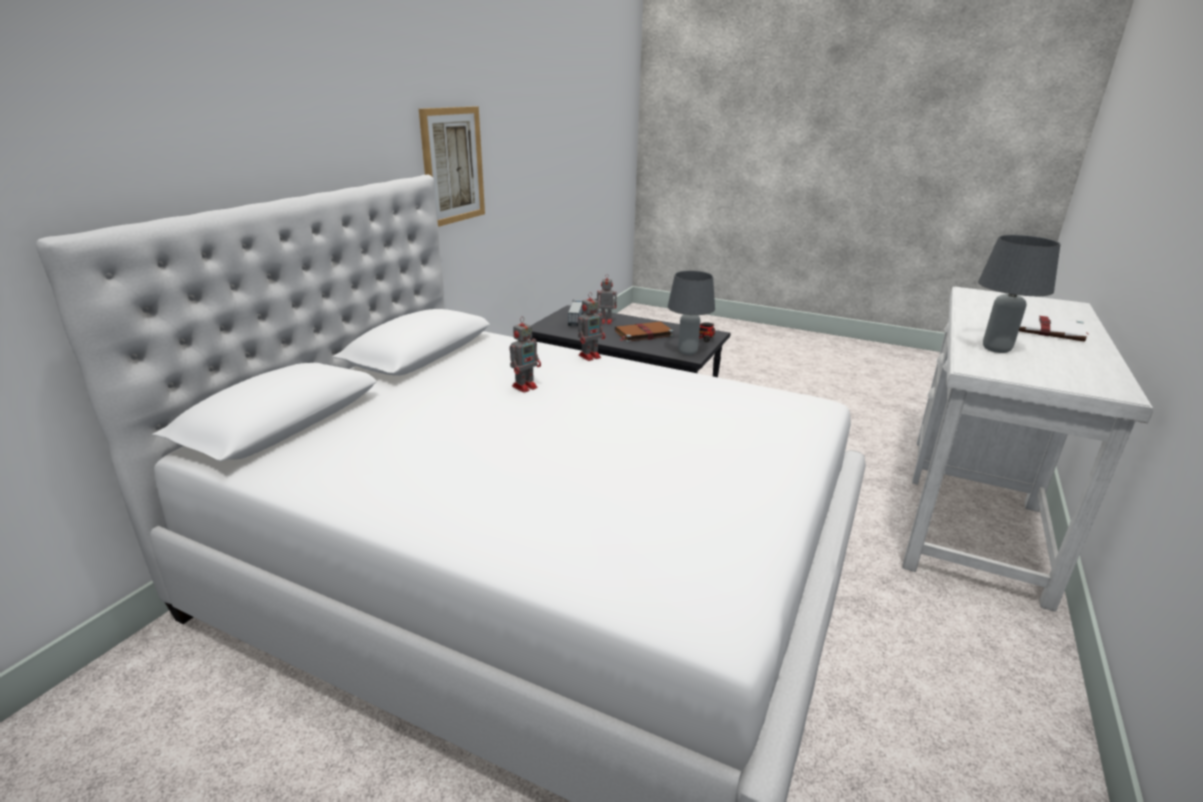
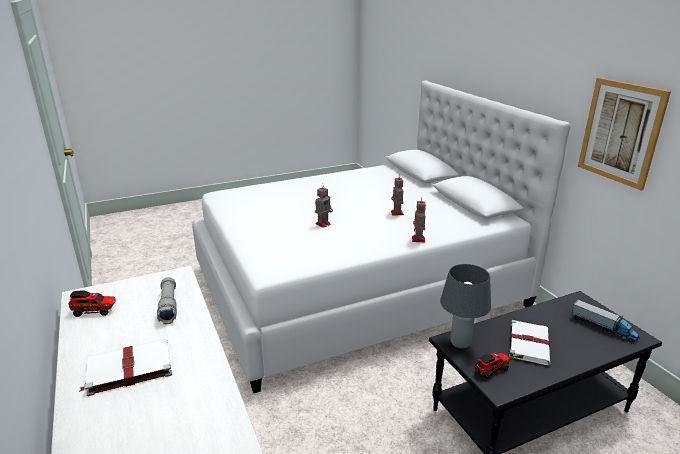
camera: 130 degrees right, 0 degrees up
toy robot [595,274,617,324] -> toy robot moved to [315,185,333,228]
brown book [615,322,673,342] -> white book [509,320,550,365]
grey table lamp [978,235,1060,353] -> grey flashlight [157,277,177,324]
none -> toy truck [69,290,116,317]

